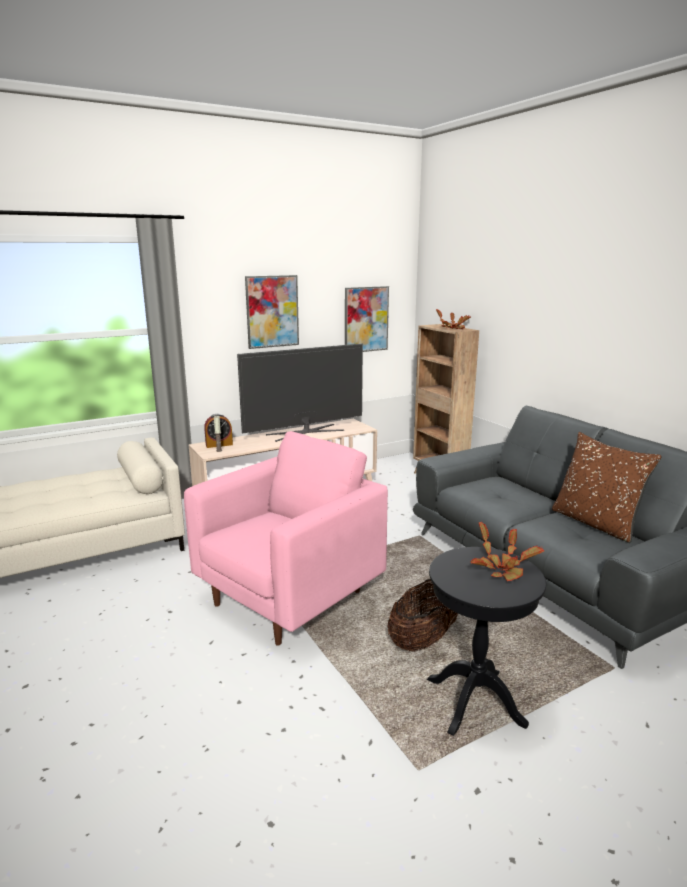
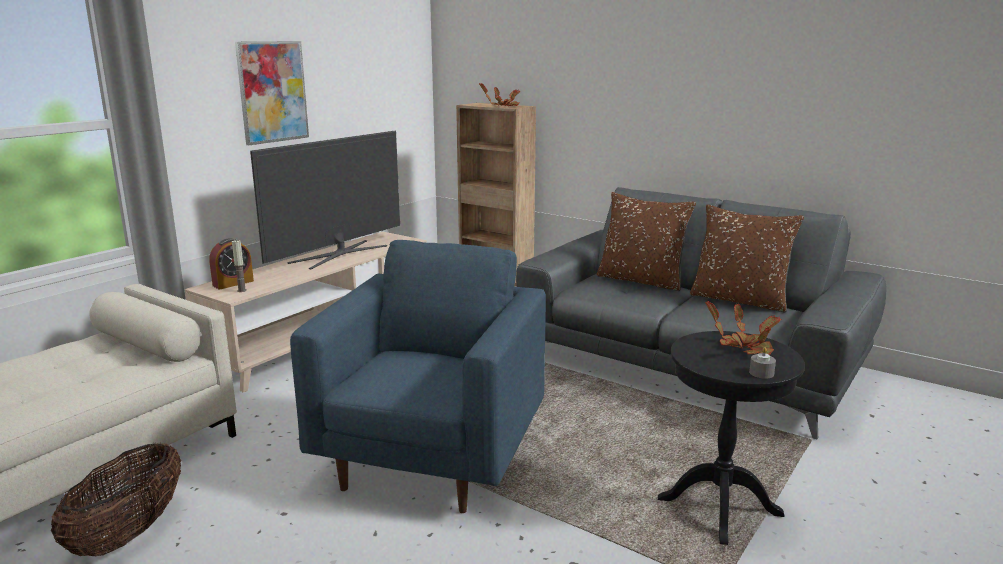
camera: 25 degrees left, 0 degrees up
pink armchair [184,431,388,646] -> blue armchair [290,240,546,513]
picture [345,286,389,352] -> none
basket [387,579,458,652] -> basket moved to [51,443,181,556]
none -> brown pillow [597,192,696,291]
none -> grey candle [749,347,776,379]

